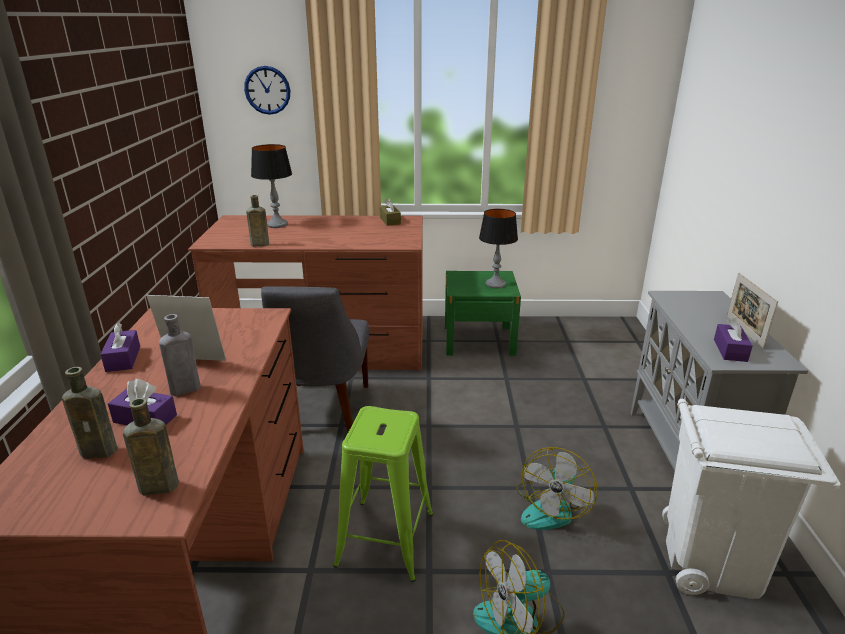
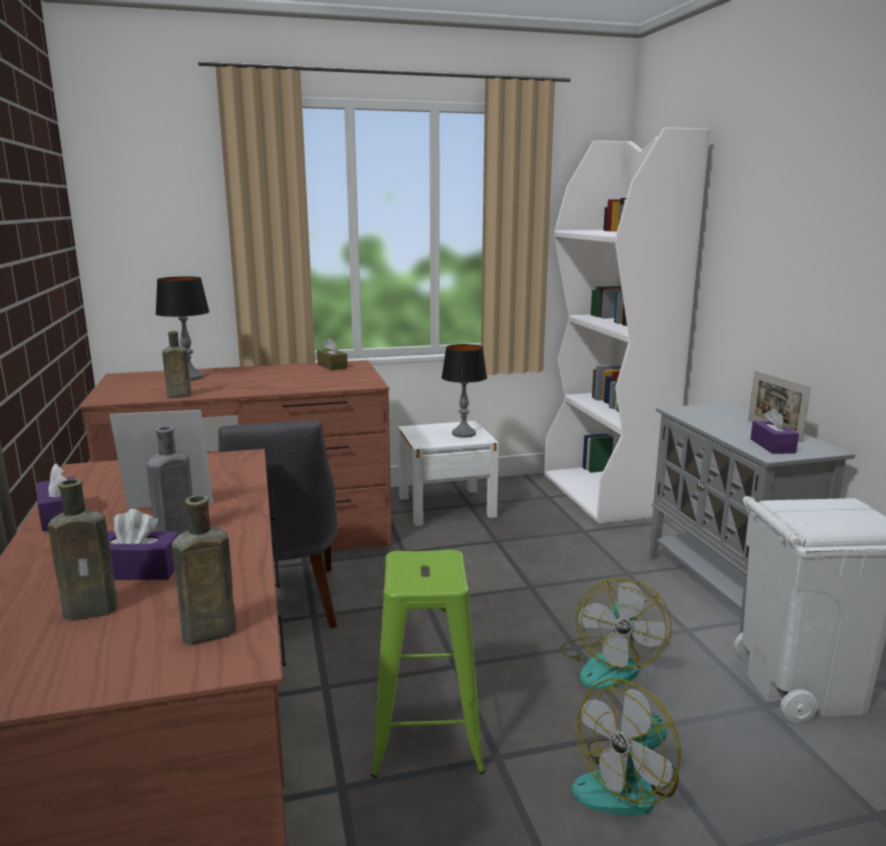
camera: 15 degrees left, 10 degrees down
wall clock [244,66,290,115] -> none
green nightstand [445,271,521,356] -> white nightstand [398,421,499,526]
none -> white bookcase [544,127,710,524]

